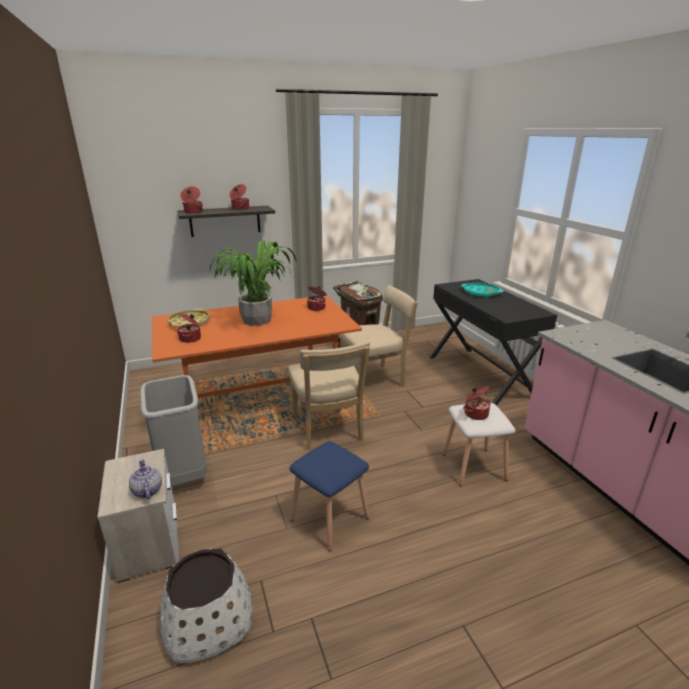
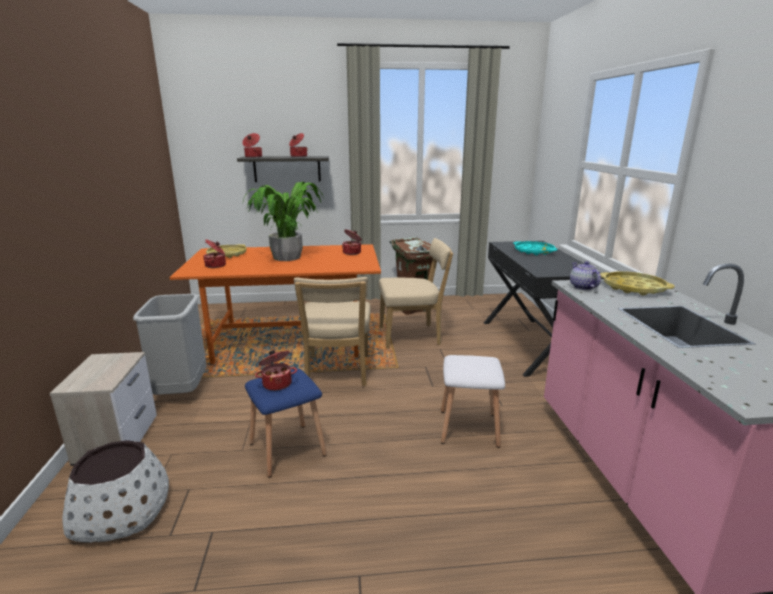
camera: 15 degrees right, 5 degrees down
teapot [129,459,162,499] -> teapot moved to [570,261,601,290]
cooking pot [463,386,491,420] -> cooking pot moved to [255,350,297,391]
none -> yellow tray [600,271,675,296]

